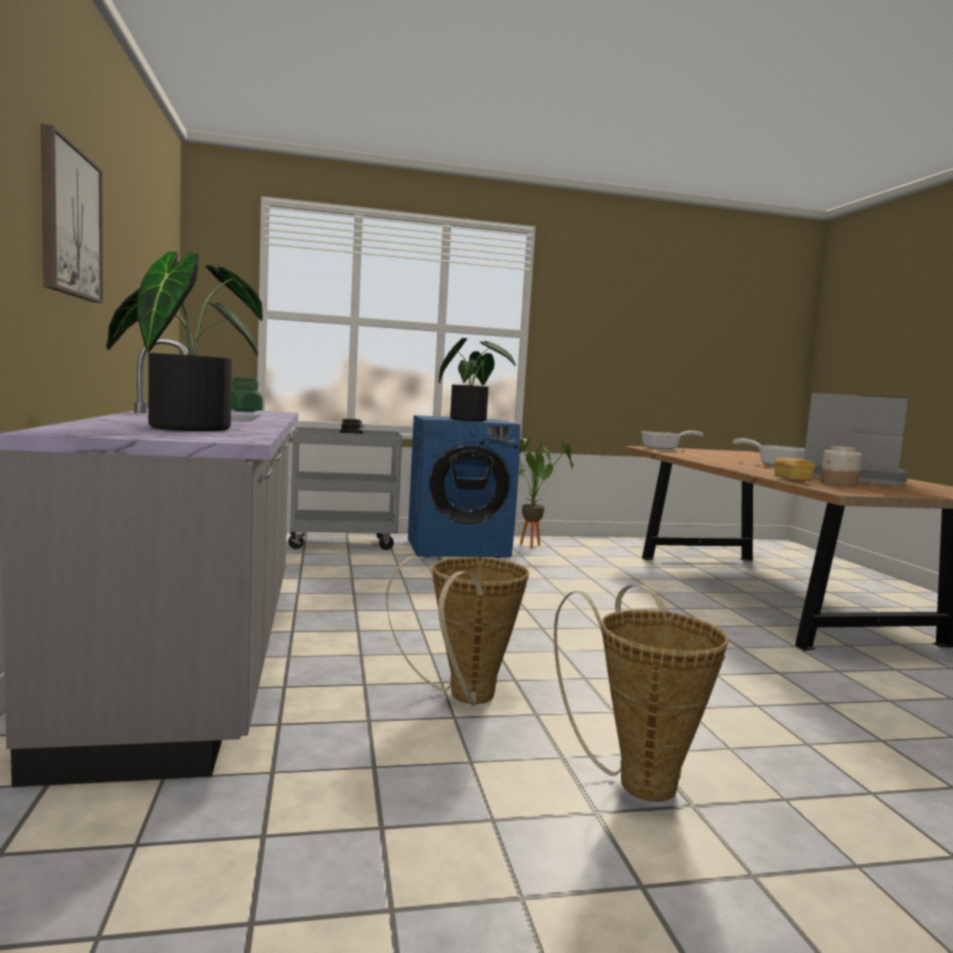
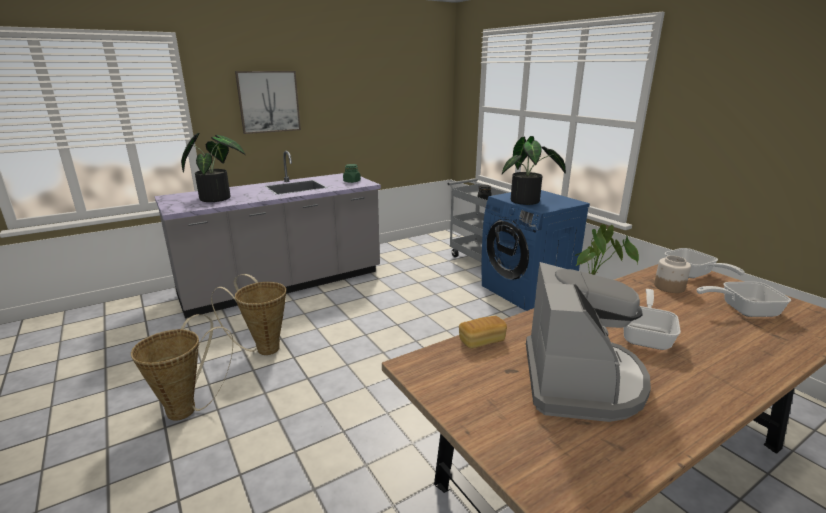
camera: 70 degrees right, 15 degrees up
jar [820,446,862,486] -> jar moved to [654,256,691,293]
none -> frying pan [697,282,791,317]

